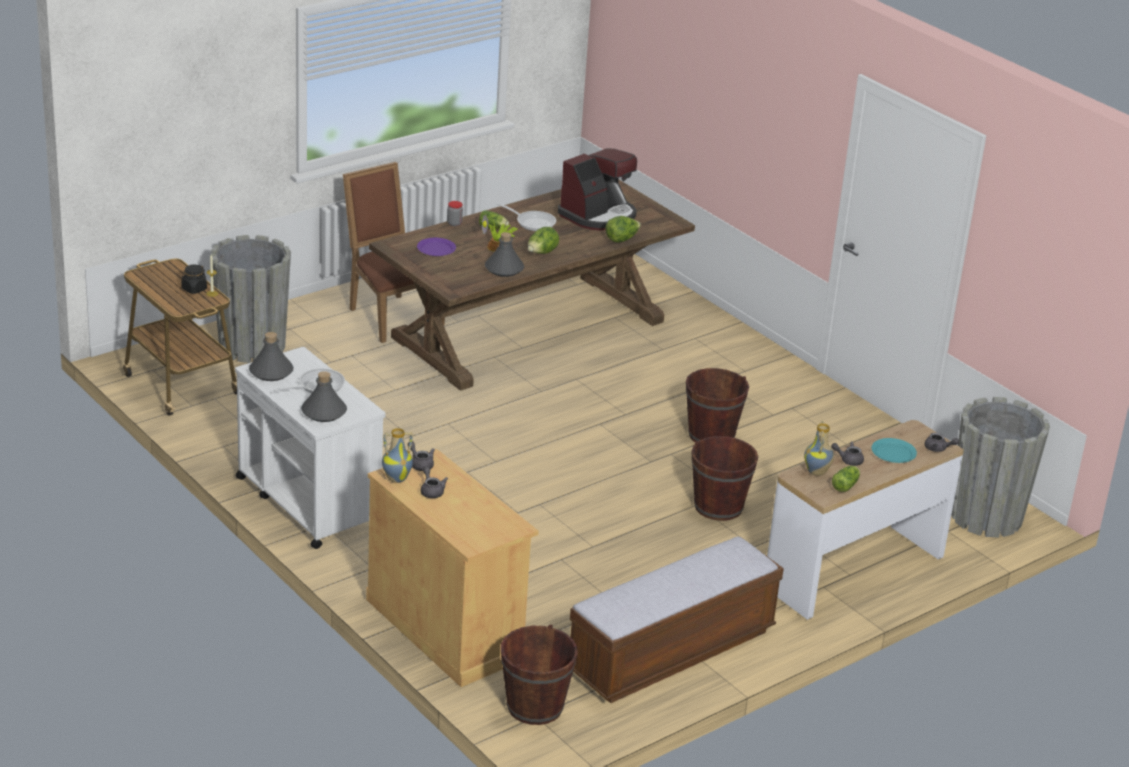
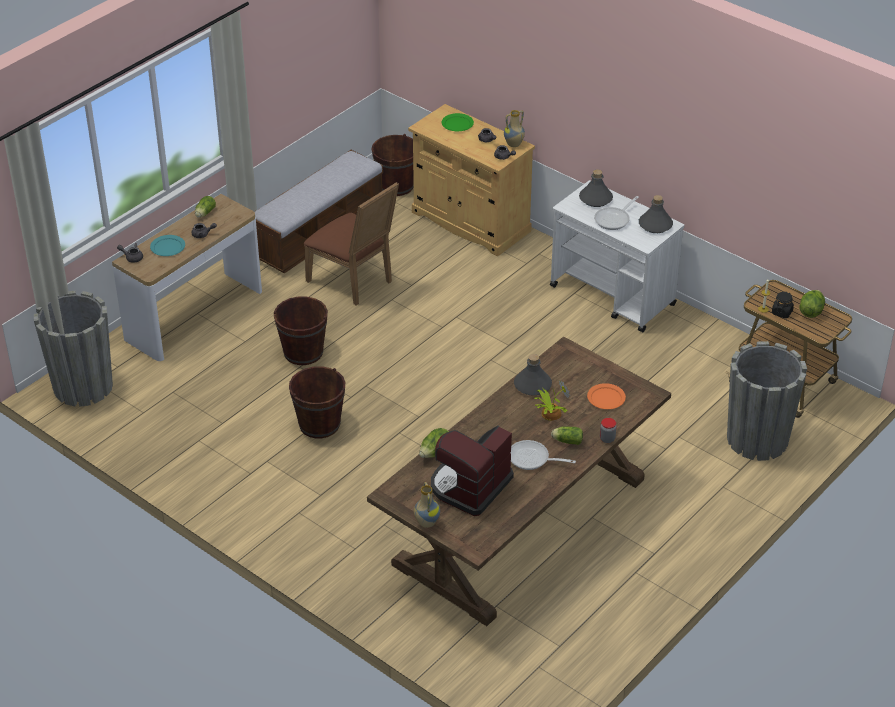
camera: 170 degrees right, 10 degrees up
brown chair [343,162,445,343] -> brown chair moved to [304,182,399,306]
purple plate [417,238,456,256] -> orange plate [587,383,626,409]
lettuce [528,227,559,254] -> lettuce moved to [799,290,825,318]
vase [804,421,834,476] -> vase moved to [414,482,440,528]
none -> green plate [441,113,474,131]

